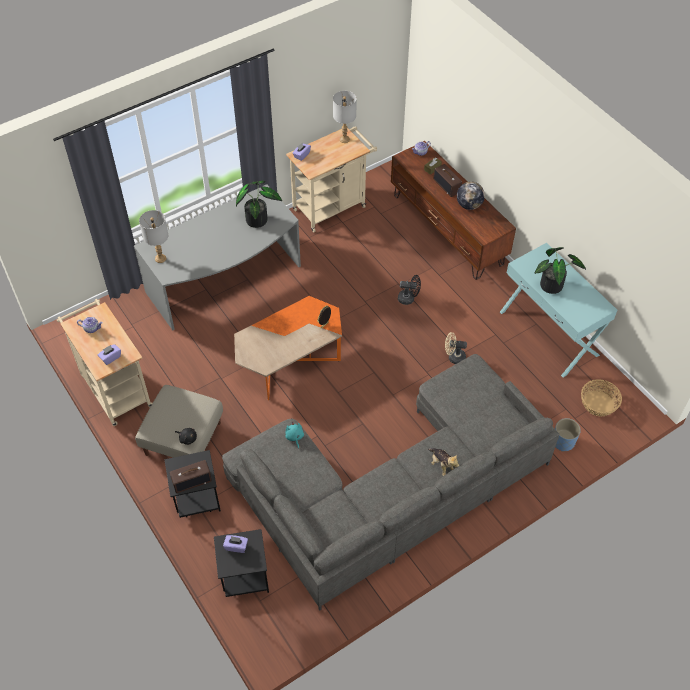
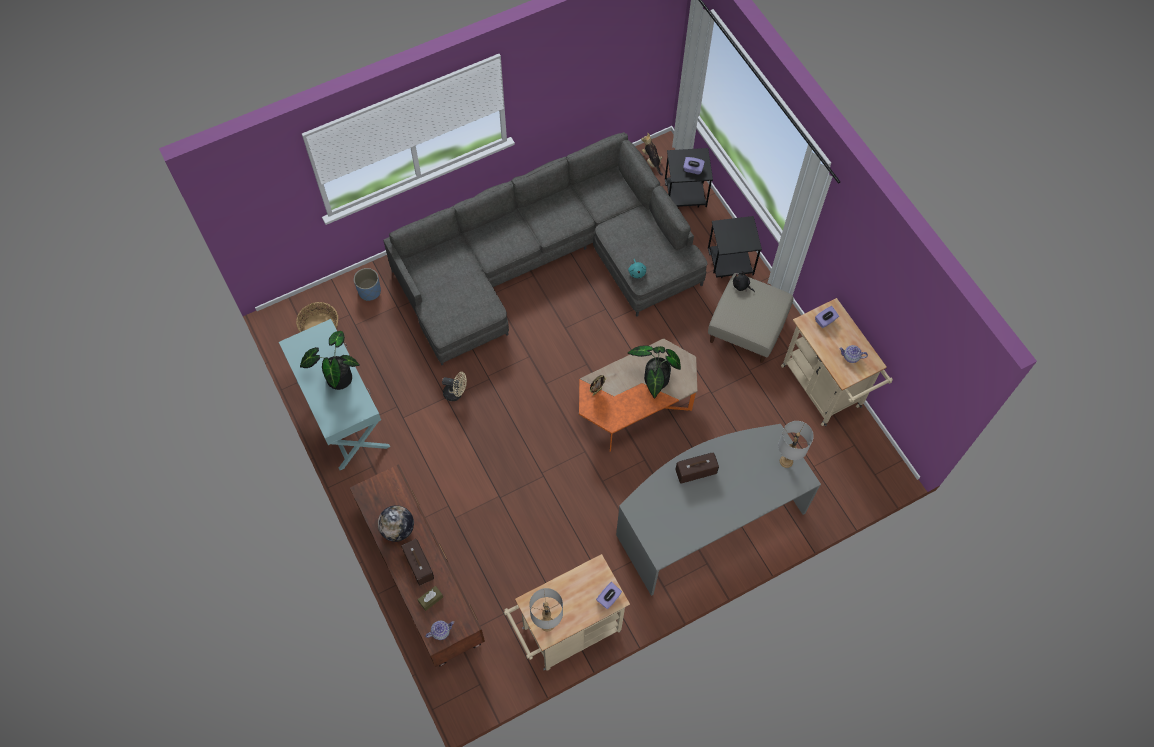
camera: 175 degrees left, 10 degrees up
radio [170,460,212,493] -> radio moved to [675,452,719,483]
potted plant [236,181,282,228] -> potted plant moved to [628,345,681,399]
black fan [398,275,421,305] -> none
plush toy [428,448,459,476] -> plush toy moved to [641,133,663,176]

